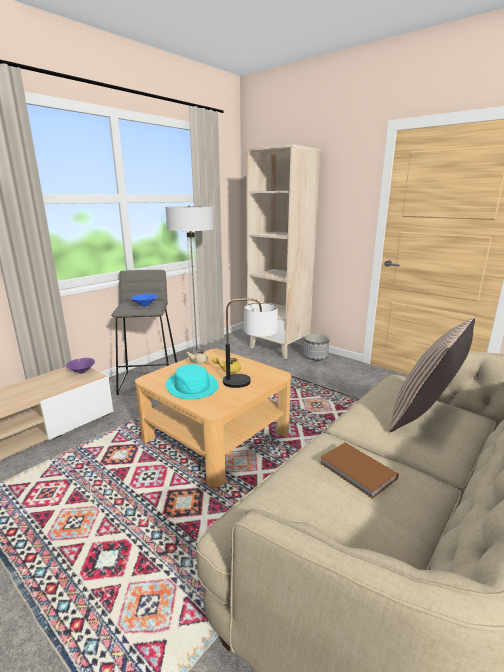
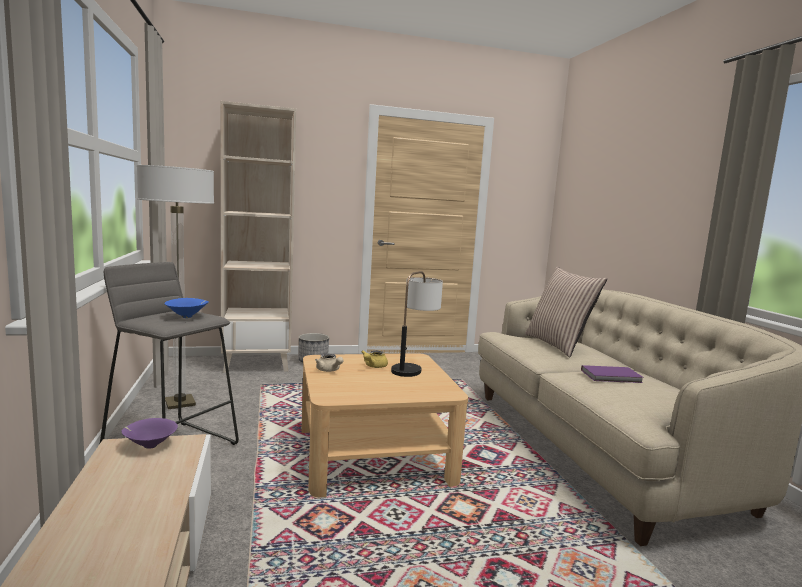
camera: 55 degrees left, 10 degrees down
turquoise hat [166,364,219,399] -> none
brown book [320,442,399,499] -> purple book [581,365,644,383]

